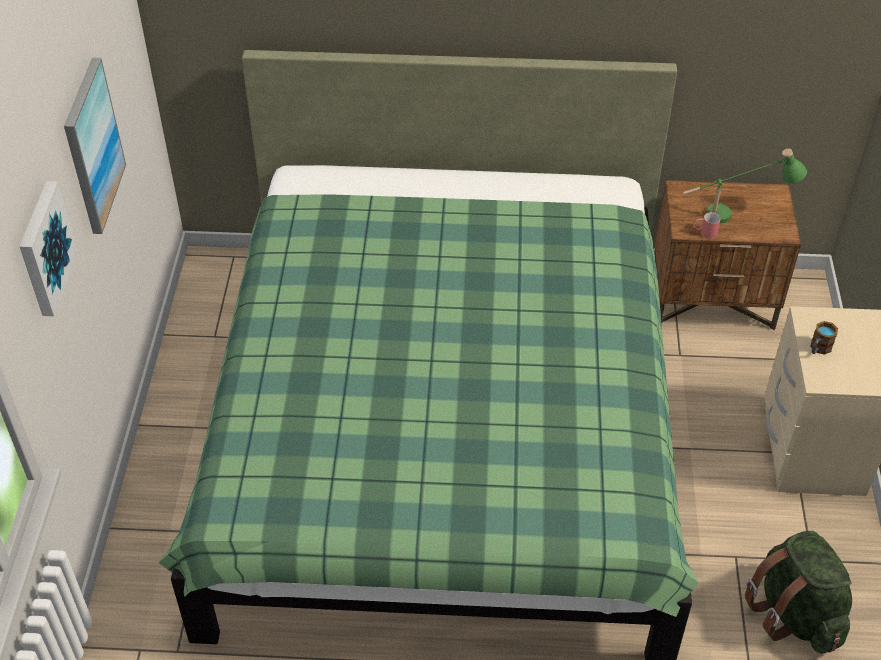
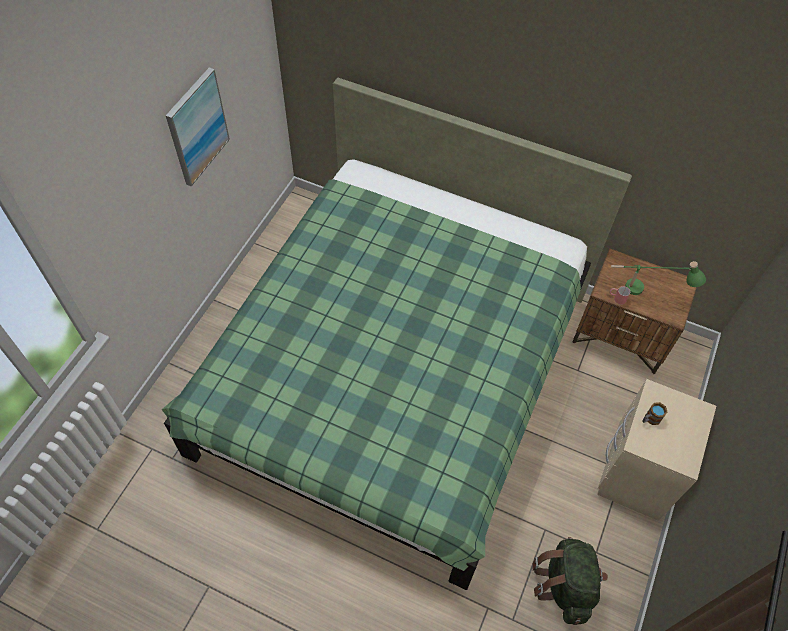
camera: 20 degrees right, 10 degrees up
picture [19,181,78,316] -> none

